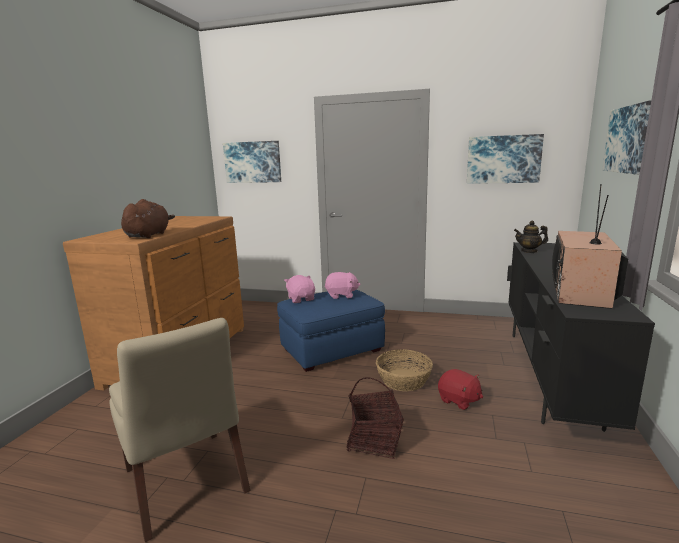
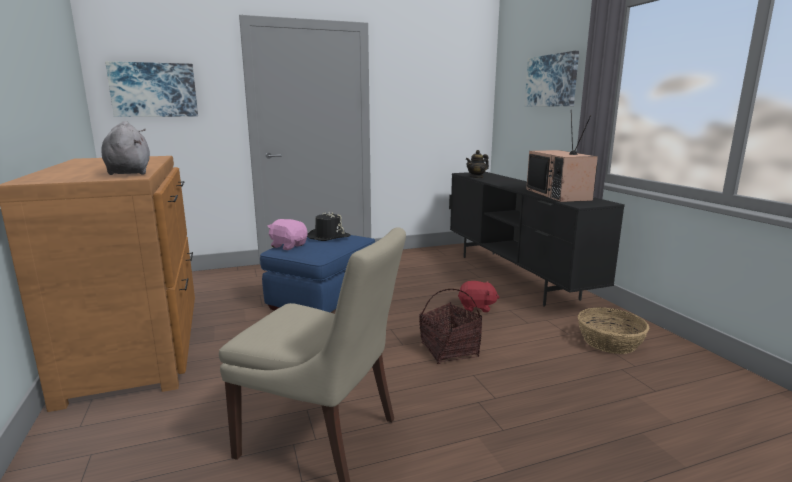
camera: 35 degrees left, 0 degrees up
brown plush toy [121,199,175,238] -> grey plush toy [101,121,150,175]
pink plush toy [324,272,361,299] -> black hat [307,212,350,241]
basket [376,349,433,391] -> basket moved to [578,308,650,354]
picture [467,134,544,184] -> none

